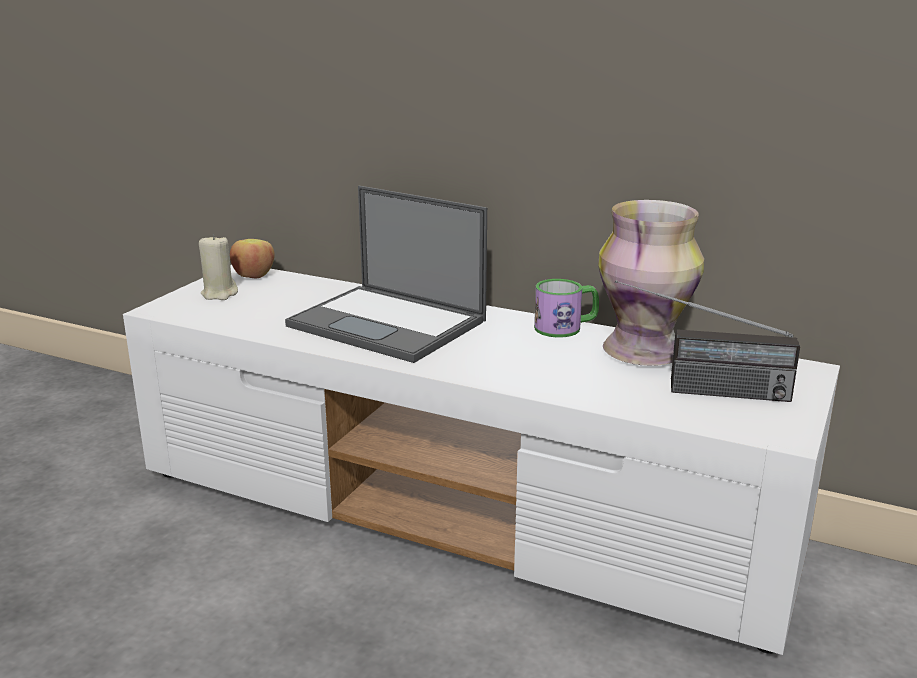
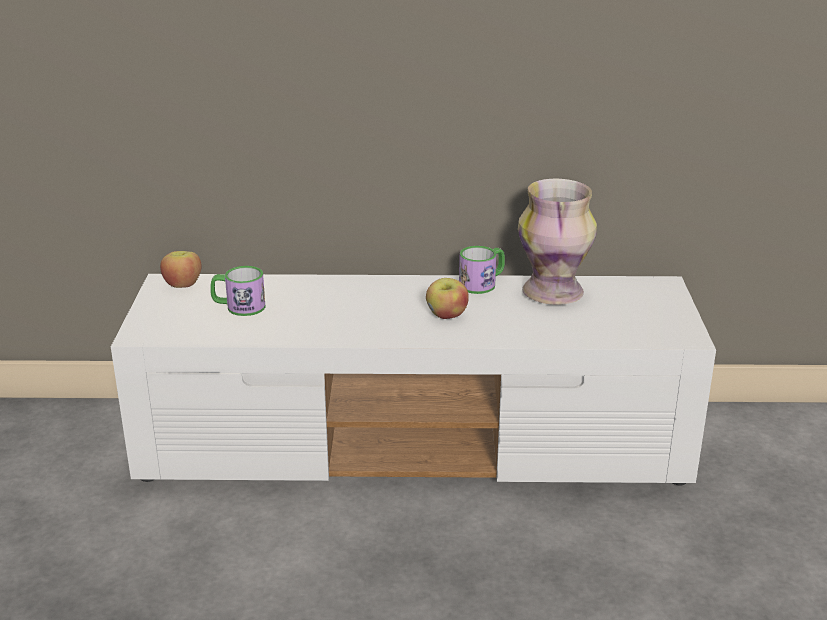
camera: 25 degrees left, 5 degrees up
beige candle [199,234,238,300] -> none
laptop [285,186,487,363] -> none
radio [615,280,800,402] -> none
none -> mug [210,266,266,316]
none -> apple [426,278,469,319]

